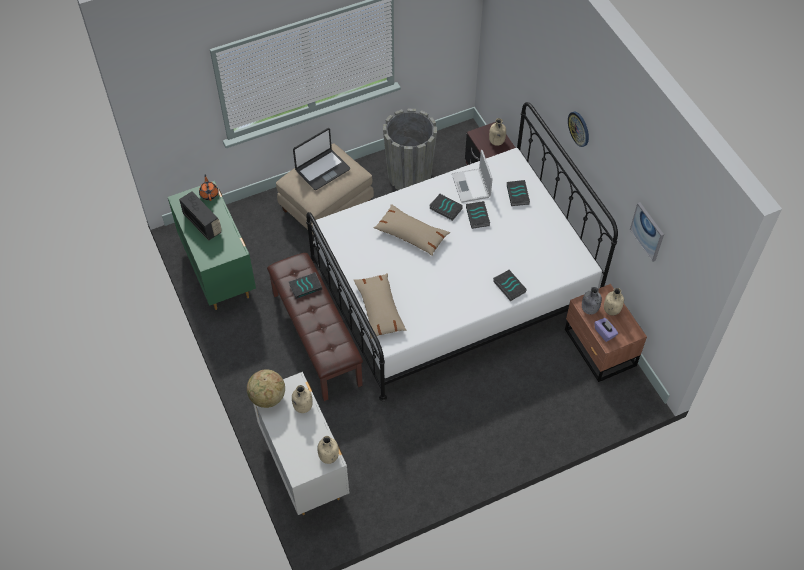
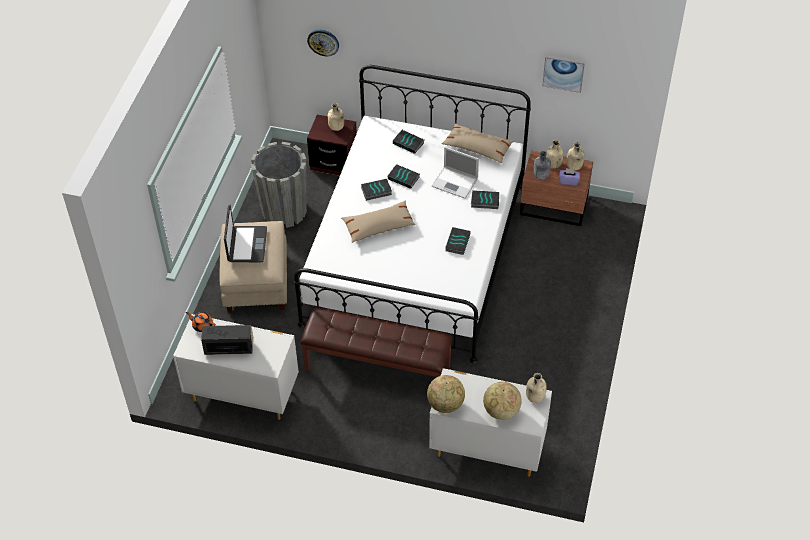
camera: 50 degrees left, 5 degrees down
green dresser [168,181,256,310] -> white dresser [173,314,299,420]
book [289,272,322,299] -> book moved to [445,227,471,255]
beige bottle [292,385,313,413] -> beige bottle moved to [567,142,584,170]
beige pillow [354,273,406,339] -> beige pillow moved to [441,123,514,163]
laptop [452,150,493,203] -> laptop moved to [432,147,479,199]
wall clock [568,112,589,147] -> wall clock moved to [307,30,339,56]
none -> globe [483,382,522,420]

